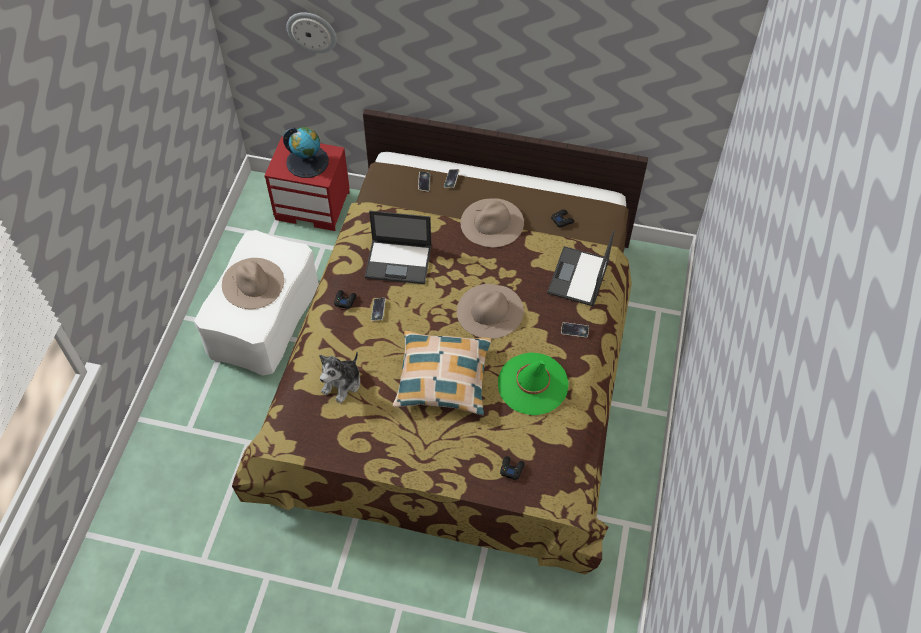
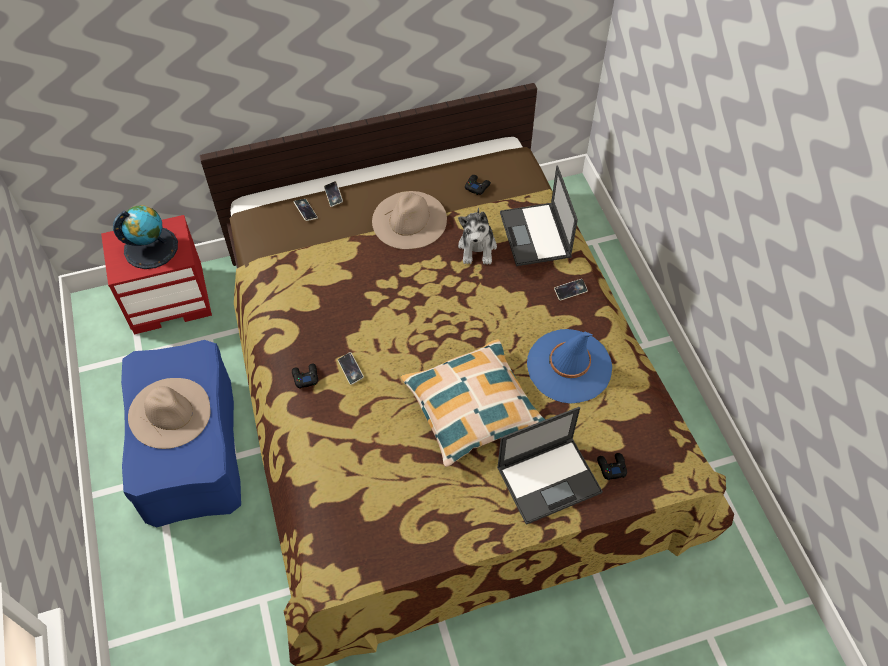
camera: 30 degrees left, 0 degrees up
white ottoman [194,230,319,376] -> blue ottoman [121,340,241,527]
wall clock [286,12,337,53] -> none
plush toy [319,352,360,403] -> plush toy moved to [458,207,497,265]
laptop [365,211,432,284] -> laptop moved to [497,407,603,525]
beige hat [457,284,524,339] -> none
green hat [498,353,569,415] -> blue hat [527,329,612,404]

